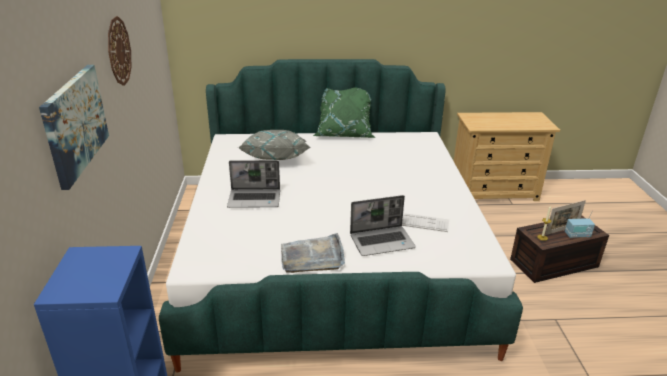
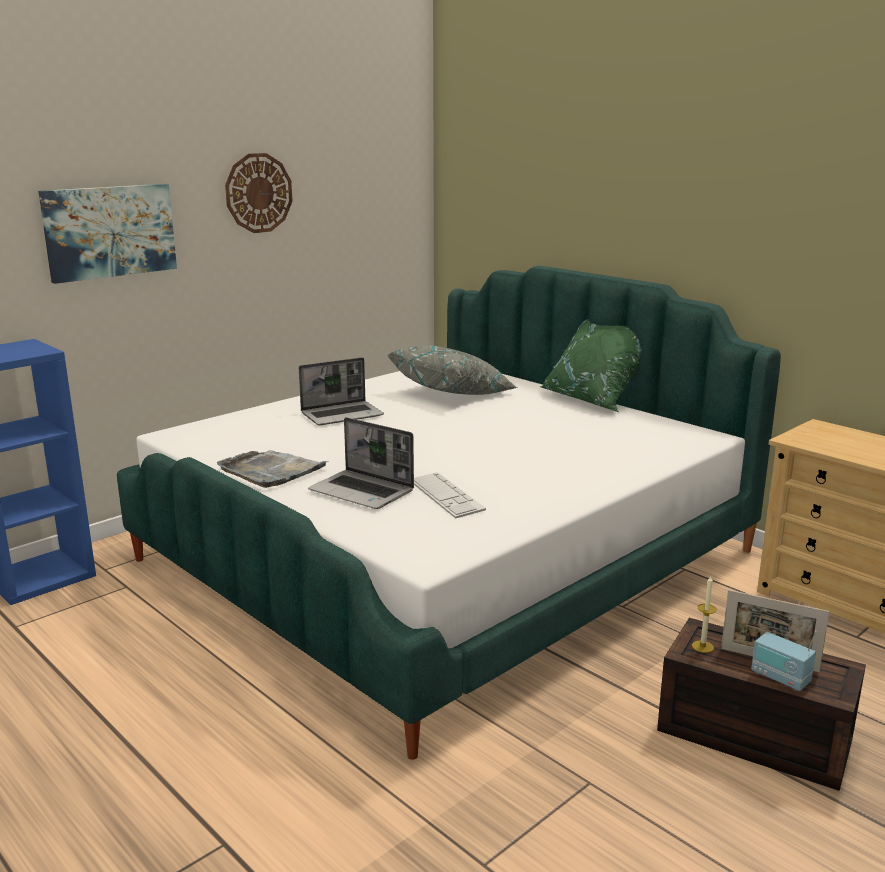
camera: 50 degrees right, 10 degrees down
laptop [227,160,280,208] -> laptop turned 75 degrees counterclockwise [299,357,384,425]

